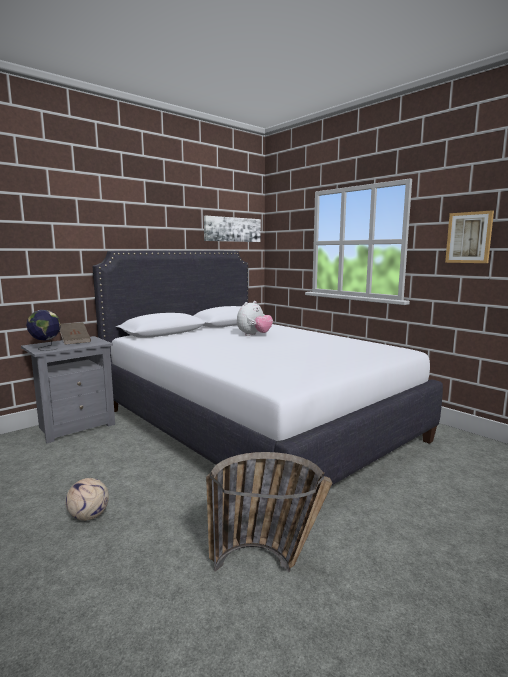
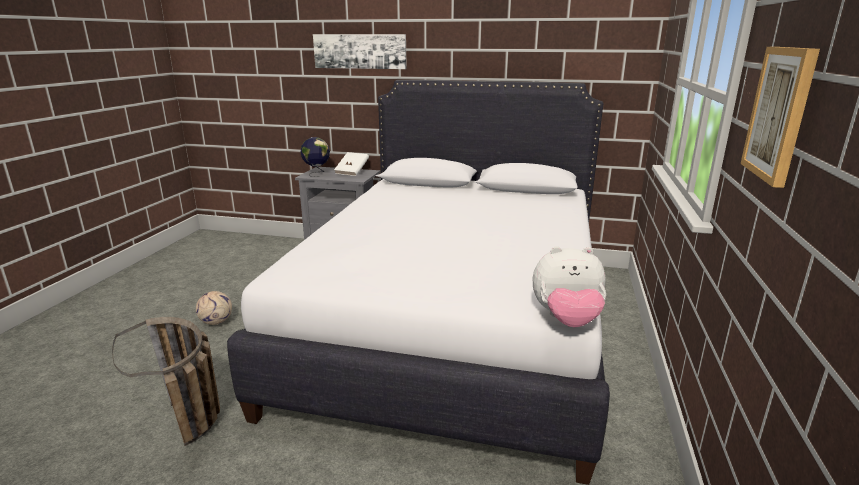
camera: 55 degrees right, 10 degrees up
brown book [60,322,91,345] -> white book [334,152,369,176]
picture [204,216,261,242] -> picture moved to [313,34,407,69]
plush toy [237,301,273,336] -> plush toy moved to [533,246,606,327]

